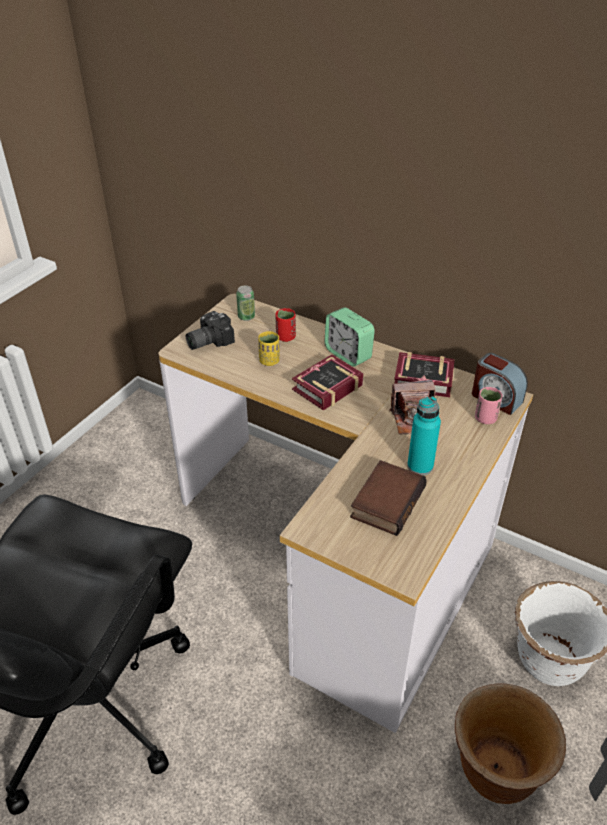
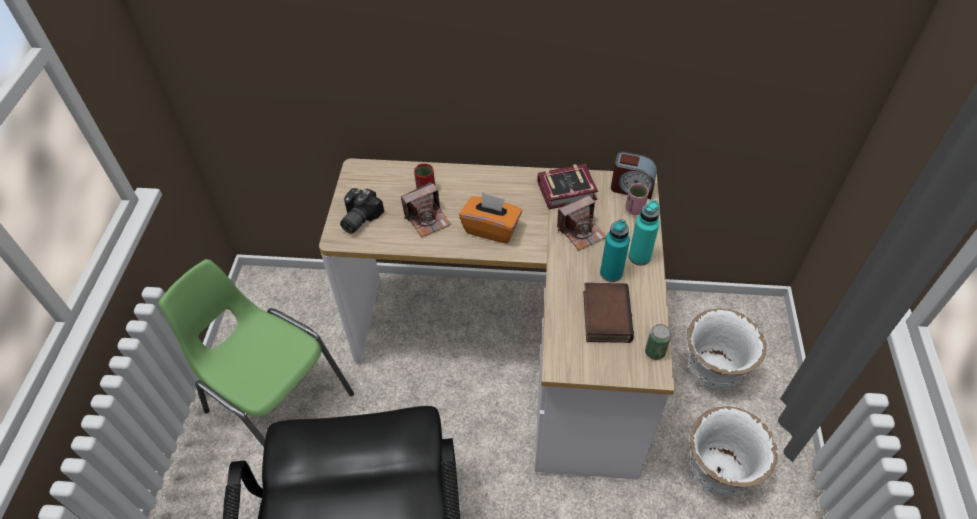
camera: 25 degrees left, 10 degrees up
can [236,285,255,321] -> can moved to [645,324,671,360]
yellow cup [258,331,280,366] -> camera [401,182,451,238]
book [292,354,363,410] -> orange tissue box [459,192,522,244]
alarm clock [324,307,375,367] -> none
brown planter [455,684,566,804] -> white planter [690,406,778,496]
none -> green chair [159,259,354,447]
none -> turquoise bottle [629,200,660,266]

